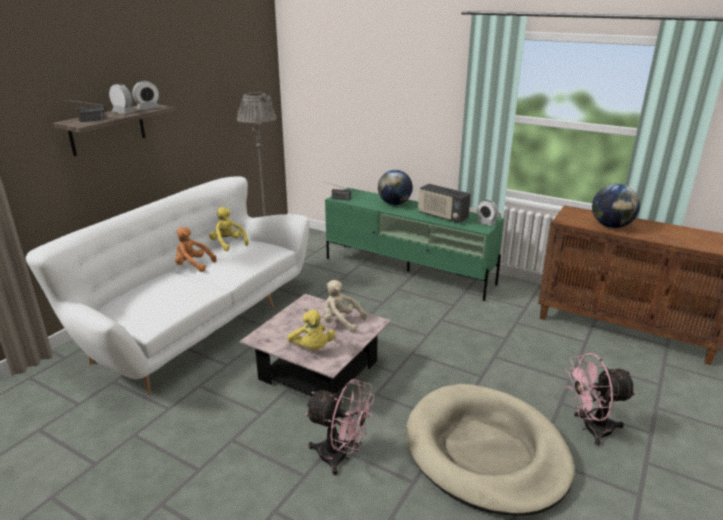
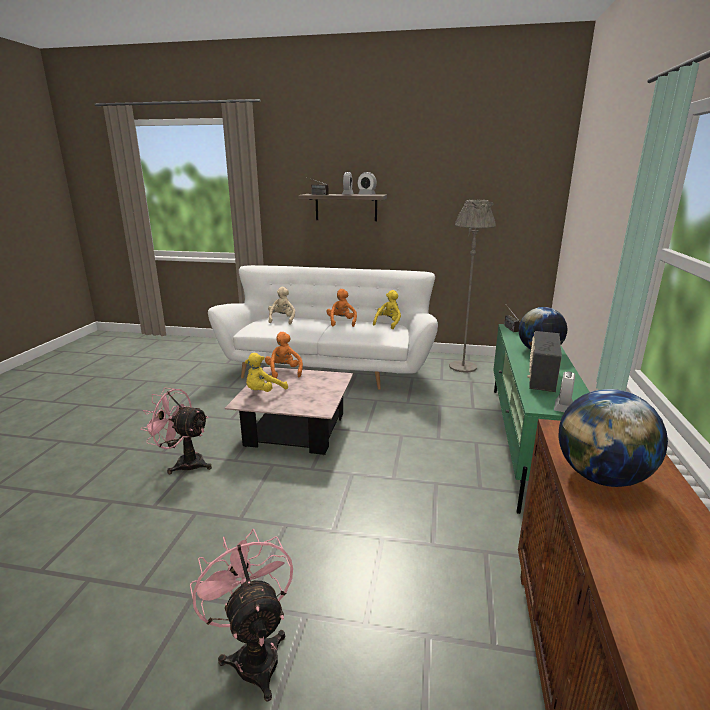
camera: 70 degrees right, 5 degrees down
pink fan [305,379,375,475] -> pink fan turned 105 degrees clockwise [140,388,212,474]
beige plush toy [324,280,367,333] -> beige plush toy moved to [268,287,295,325]
beige dog bed [406,384,575,516] -> none
none -> orange plush toy [265,332,303,378]

